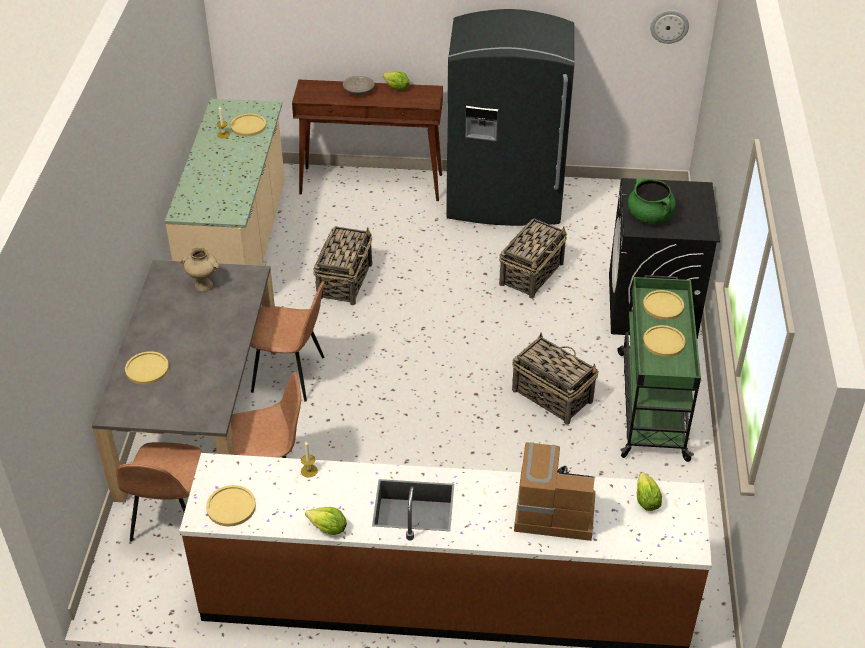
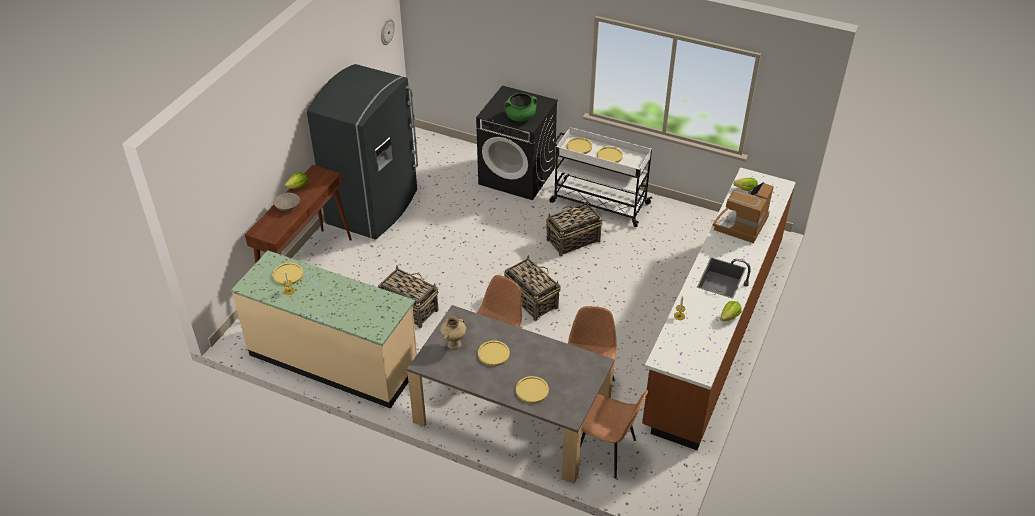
camera: 70 degrees left, 0 degrees up
yellow plate [206,485,256,526] -> yellow plate moved to [478,340,510,366]
basket [499,219,567,299] -> basket moved to [504,255,561,321]
green cart [617,275,701,462] -> white cart [549,127,652,227]

